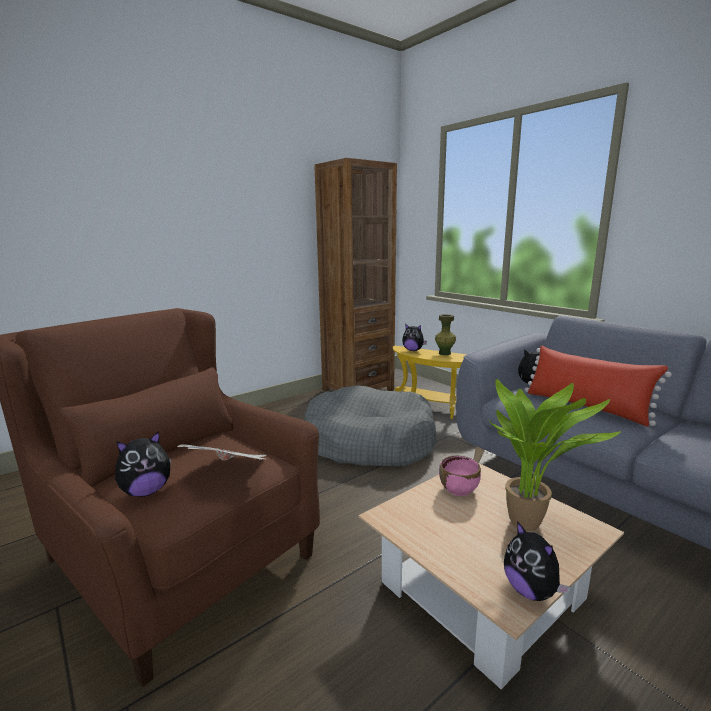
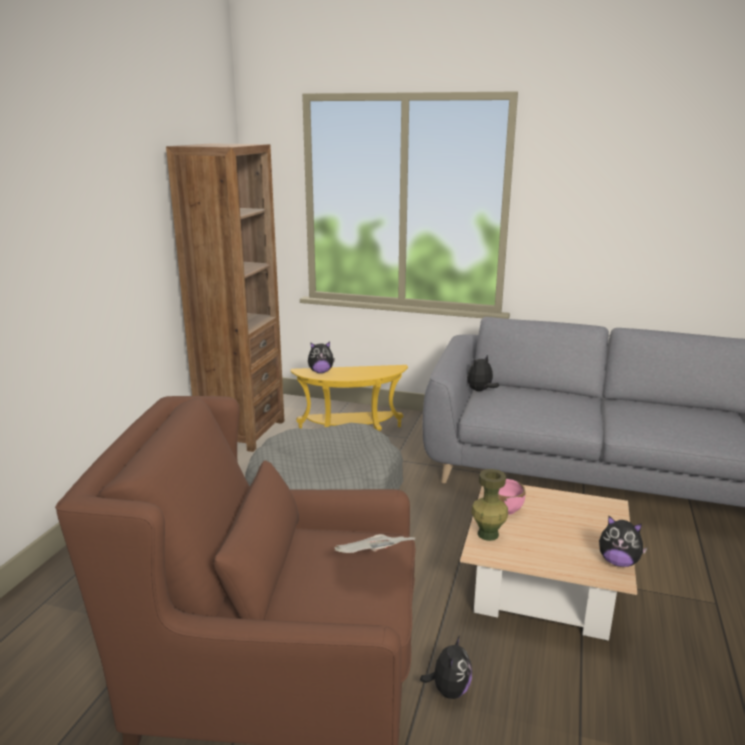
camera: 35 degrees left, 5 degrees up
plush toy [115,431,171,497] -> plush toy moved to [420,635,472,699]
green vase [435,314,456,355] -> green vase moved to [471,469,508,541]
potted plant [488,379,621,531] -> none
red pillow [525,345,672,427] -> none

